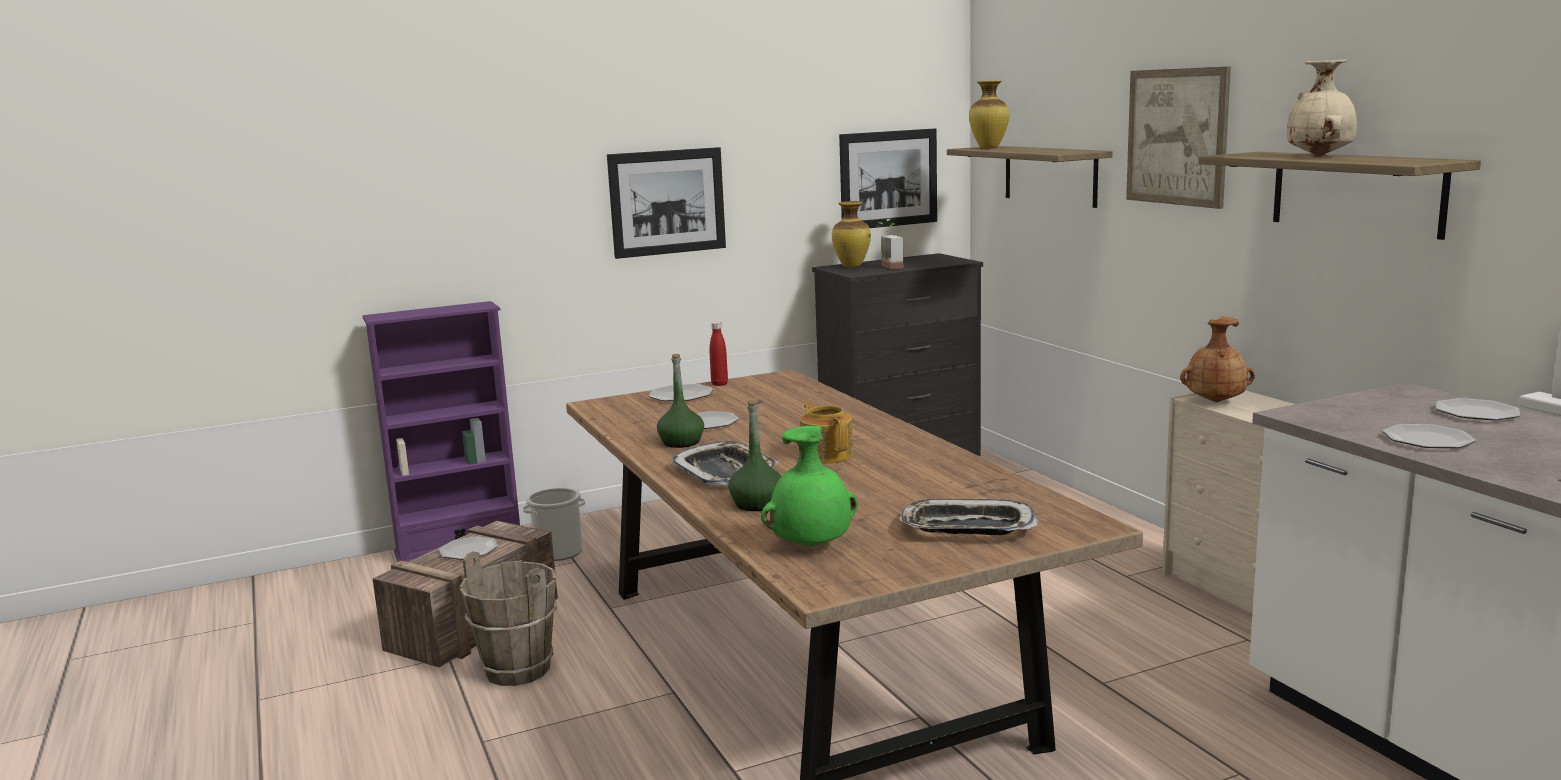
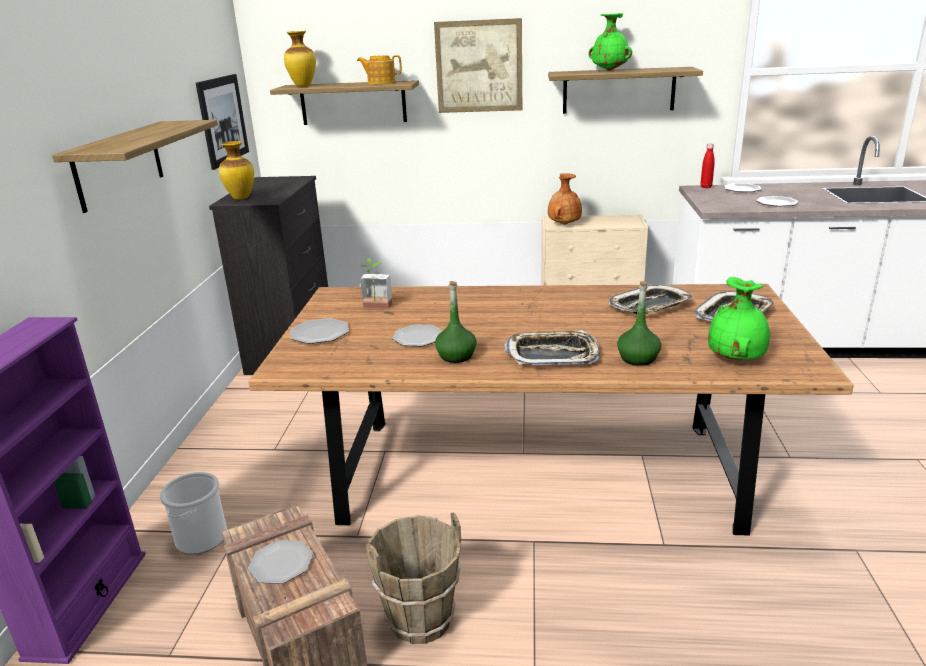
camera: 60 degrees left, 10 degrees up
picture [607,147,726,259] -> shelf [52,120,218,213]
red bottle [709,322,728,386] -> red bottle moved to [700,144,715,188]
teapot [800,402,853,464] -> teapot moved to [357,55,402,84]
potted plant [876,219,903,269] -> potted plant moved to [360,259,393,309]
beige vase [1287,59,1357,156] -> green vase [588,13,632,71]
none -> tray [608,285,693,314]

